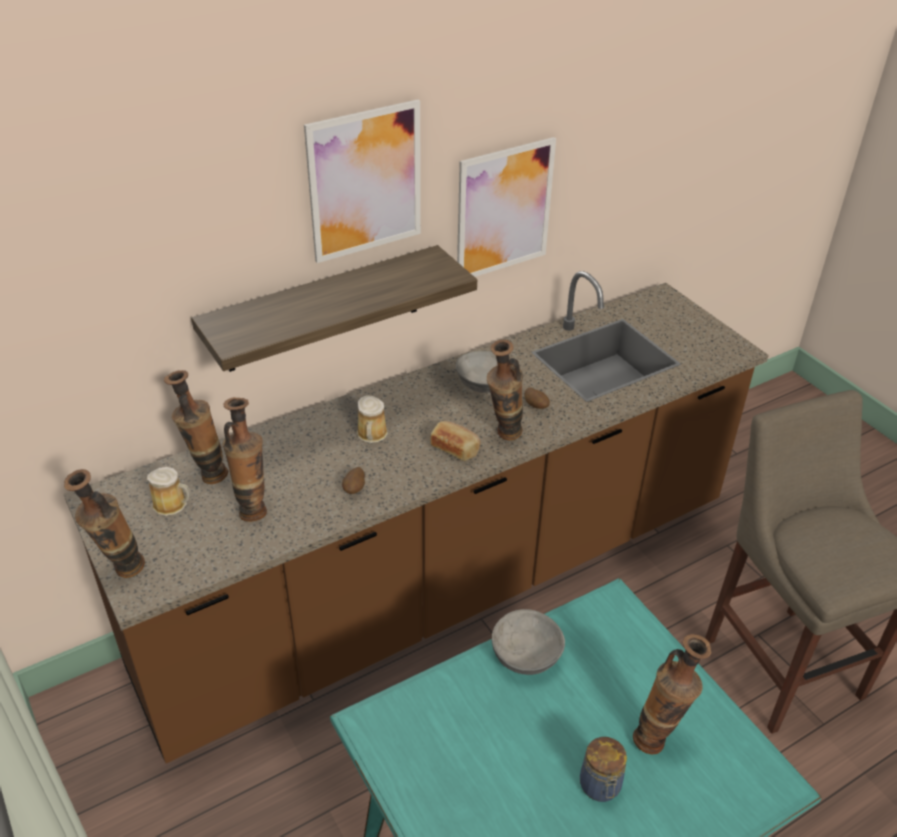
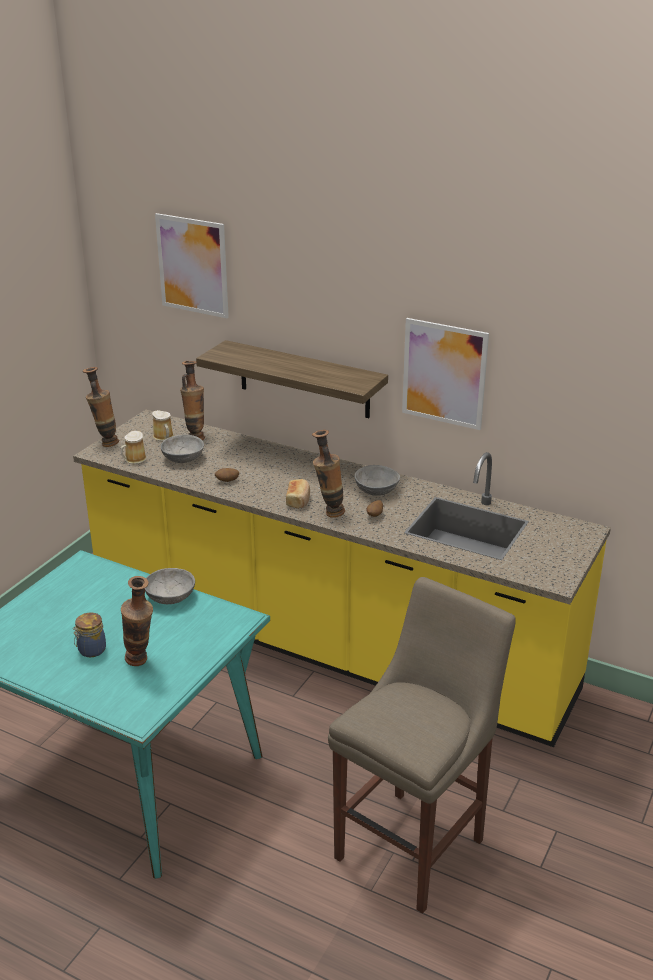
camera: 60 degrees right, 10 degrees down
brown counter [64,271,769,763] -> yellow counter [73,410,611,747]
vase [222,397,267,522] -> grey bowl [161,435,204,463]
picture [304,99,421,263] -> picture moved to [155,213,229,318]
mug [357,395,388,443] -> mug moved to [120,431,147,464]

